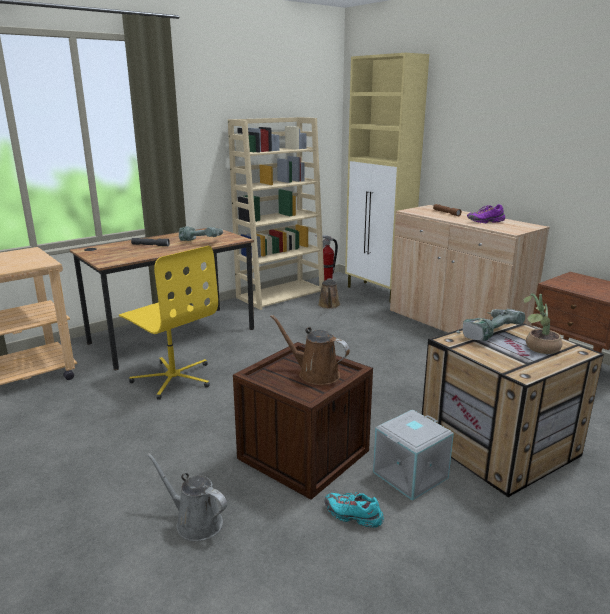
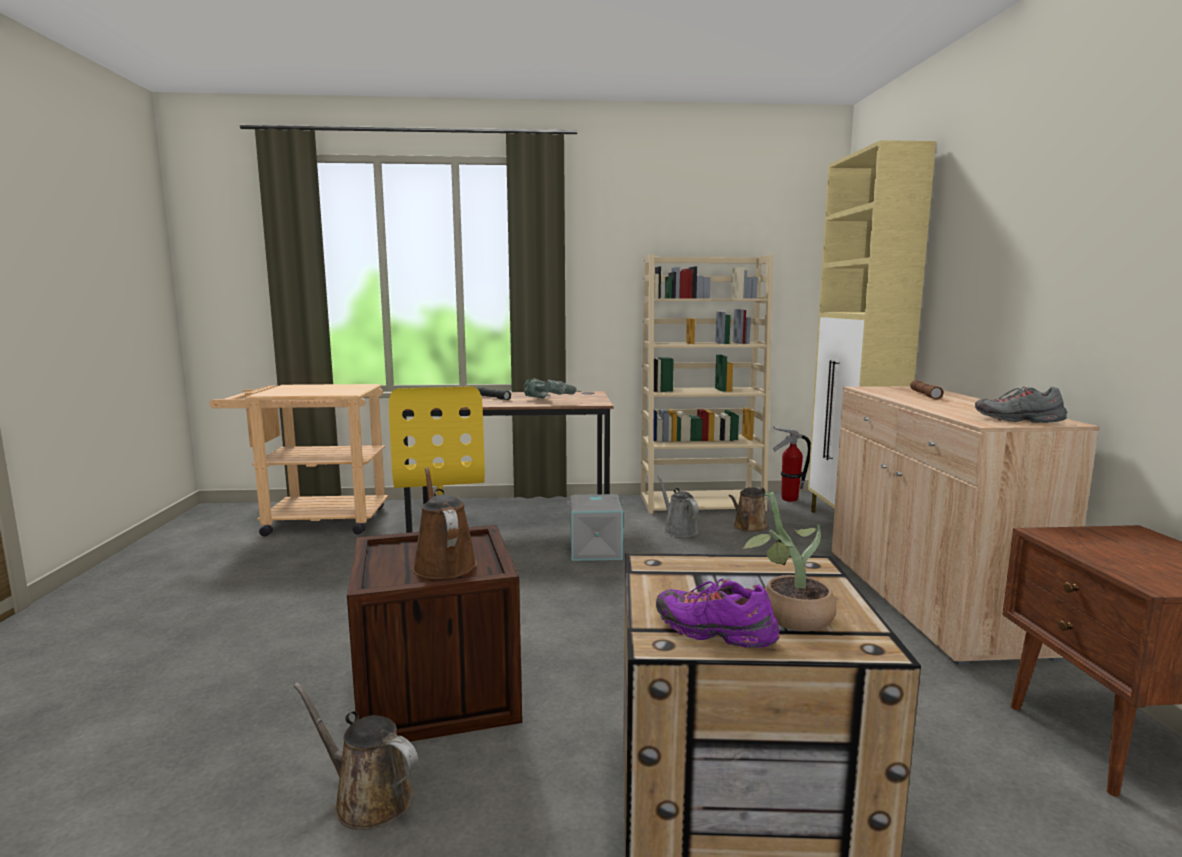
camera: 35 degrees right, 10 degrees down
grey watering can [147,453,227,541] -> grey watering can moved to [657,476,699,537]
turquoise shoe [325,492,384,528] -> brown watering can [293,682,419,830]
grey storage box [373,410,454,501] -> grey storage box moved to [567,494,624,561]
power drill [456,309,525,341] -> none
purple shoe [467,204,505,223] -> purple shoe moved to [656,579,780,648]
none -> grey shoe [975,386,1067,423]

